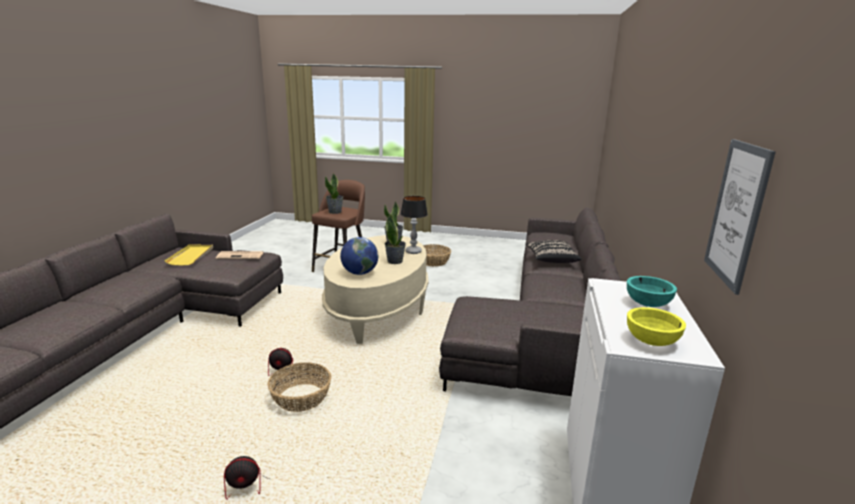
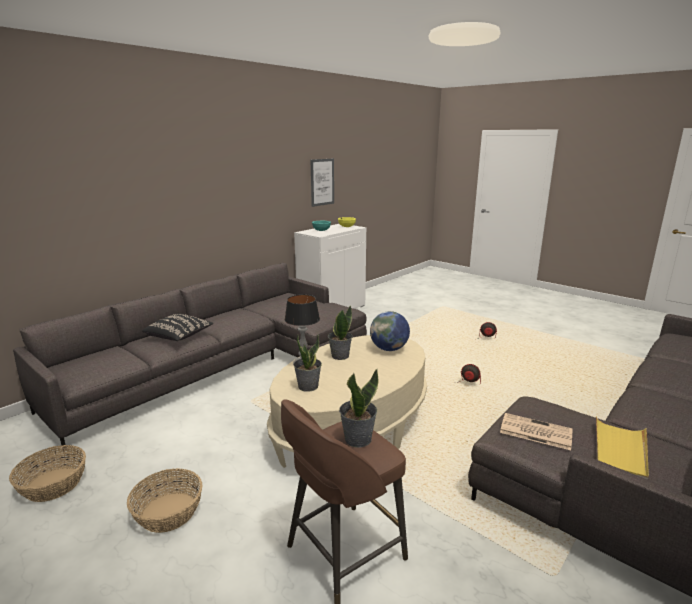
camera: 150 degrees left, 0 degrees up
basket [267,362,331,412] -> basket moved to [9,445,86,502]

